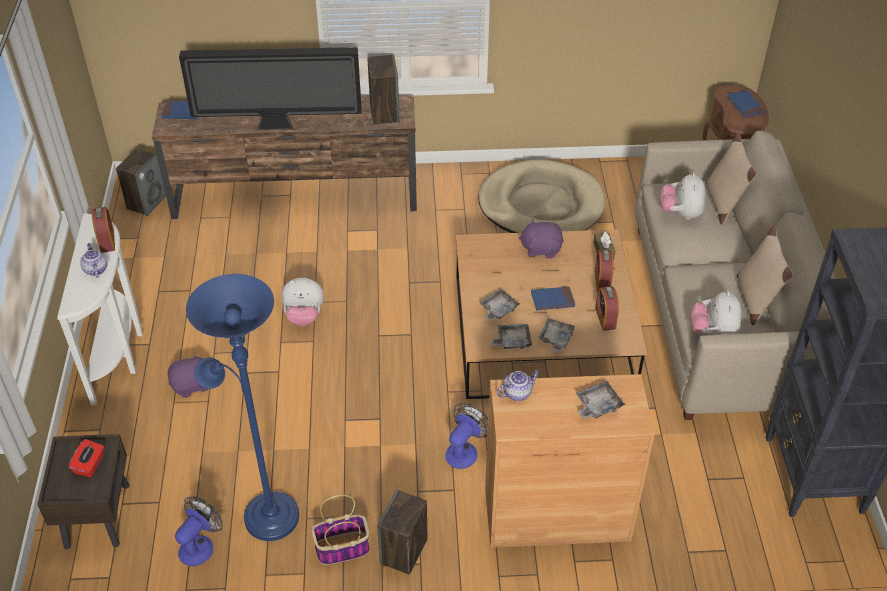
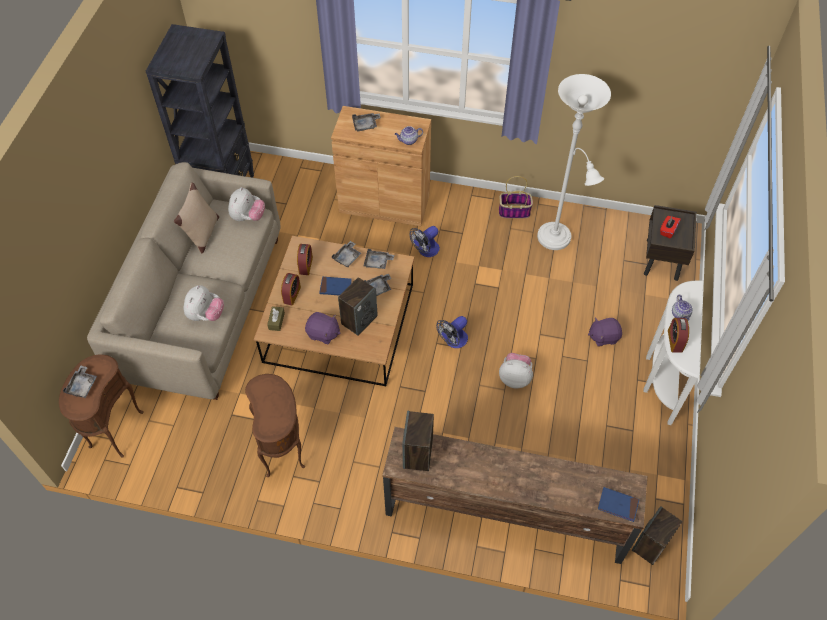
camera: 165 degrees left, 10 degrees up
fan [175,497,223,566] -> fan moved to [436,316,468,348]
television [179,47,362,130] -> none
blue floor lamp [186,274,299,541] -> white floor lamp [537,74,611,250]
speaker [377,489,427,575] -> speaker moved to [338,277,378,336]
beige dog bed [479,159,605,233] -> brown side table [245,374,305,477]
beige pillow [706,132,758,225] -> none
blue book [727,90,765,118] -> grey tray [63,366,97,398]

